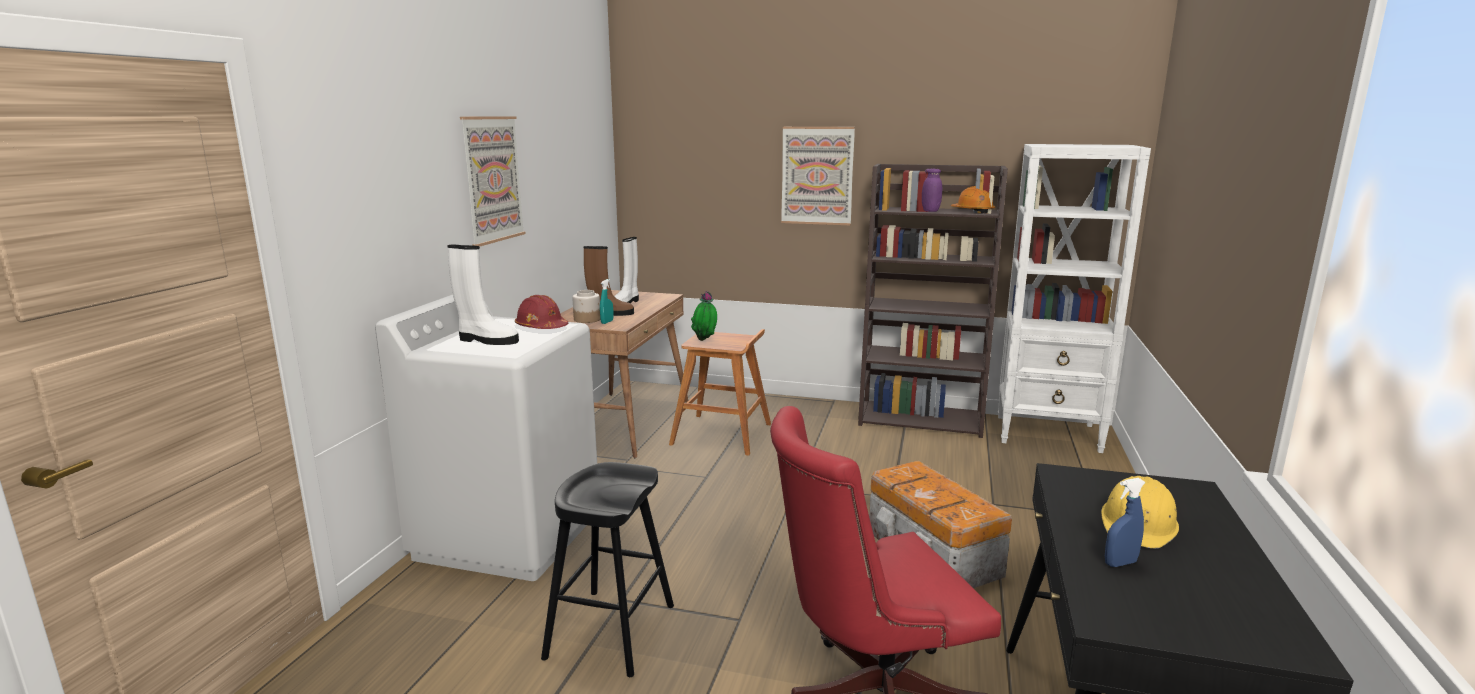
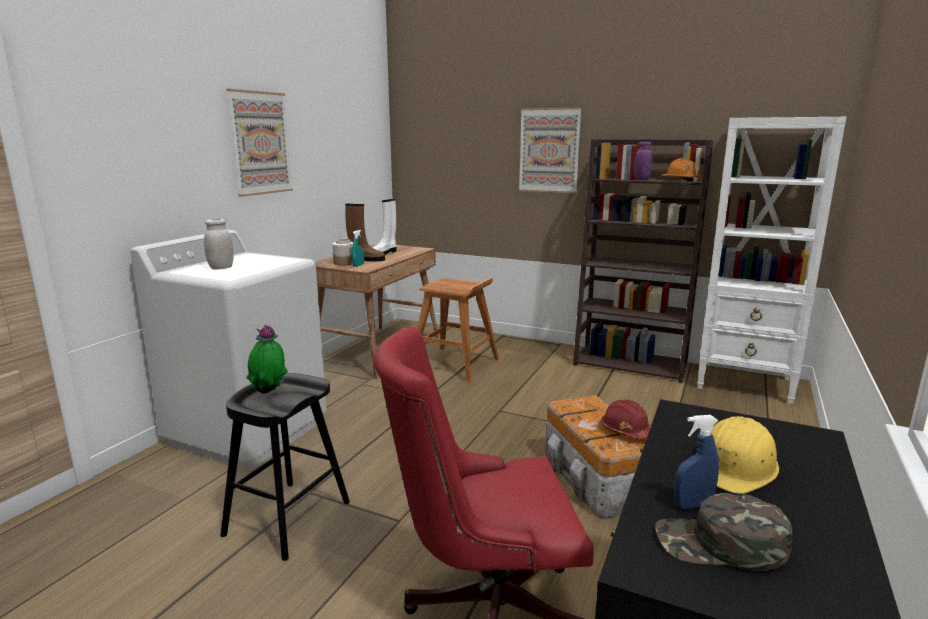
camera: 10 degrees right, 0 degrees up
white boot [447,245,519,345] -> white jar [204,218,234,270]
red hard hat [515,295,568,329] -> red hard hat moved to [601,399,651,440]
potted plant [691,291,717,341] -> potted plant moved to [246,325,288,394]
none -> green cap [655,493,793,571]

